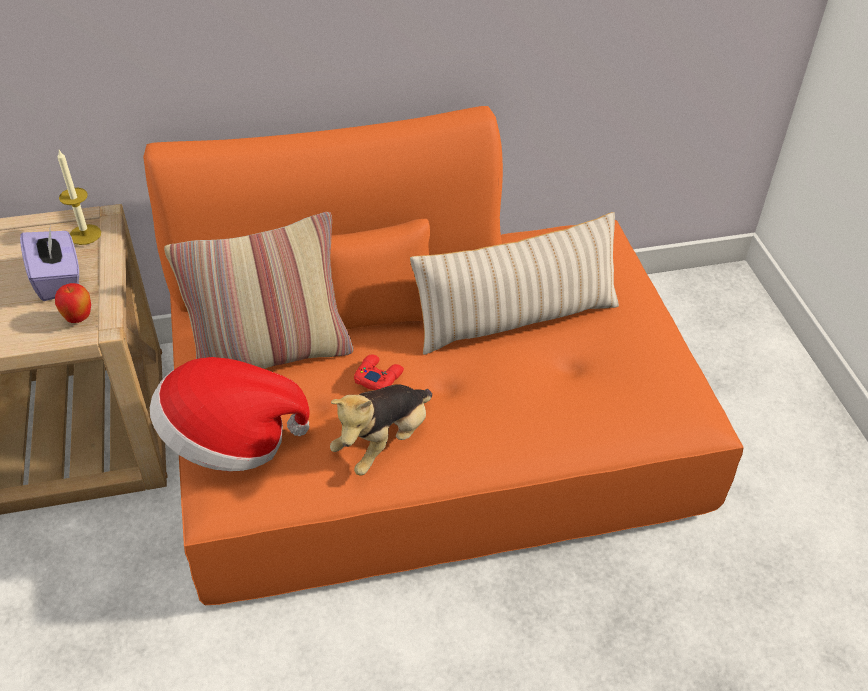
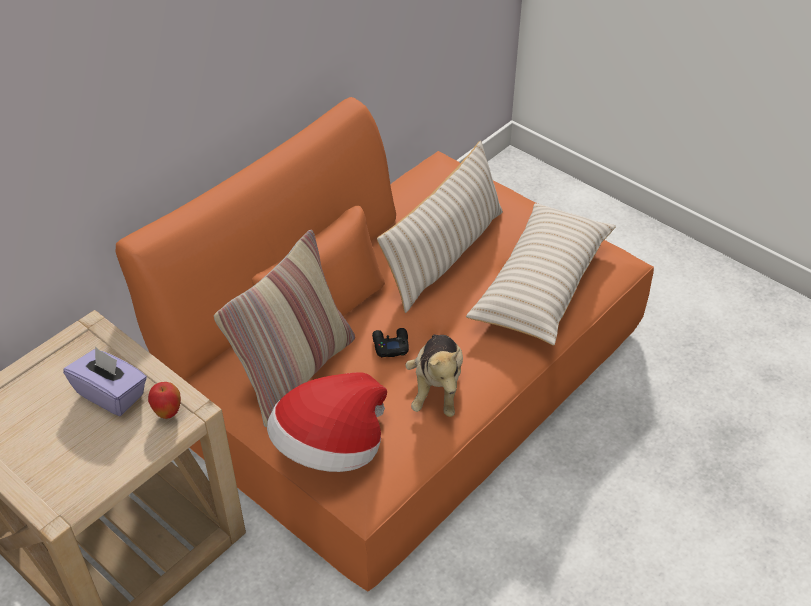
camera: 35 degrees left, 0 degrees up
candle [57,150,101,245] -> none
red game controller [354,355,404,390] -> black game controller [372,328,409,358]
none -> beige pillow [466,203,616,346]

